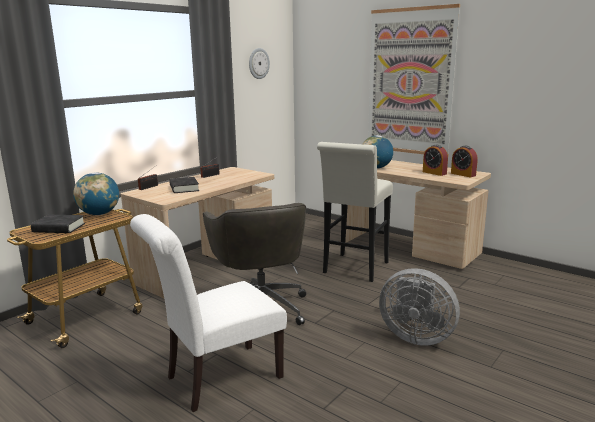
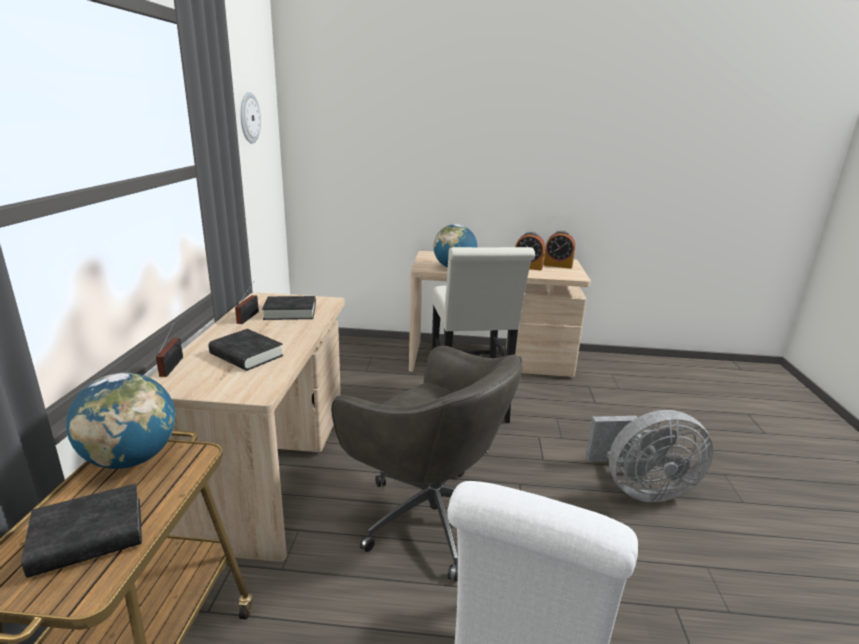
camera: 35 degrees left, 5 degrees up
picture [368,4,460,156] -> none
none -> black book [262,296,316,320]

